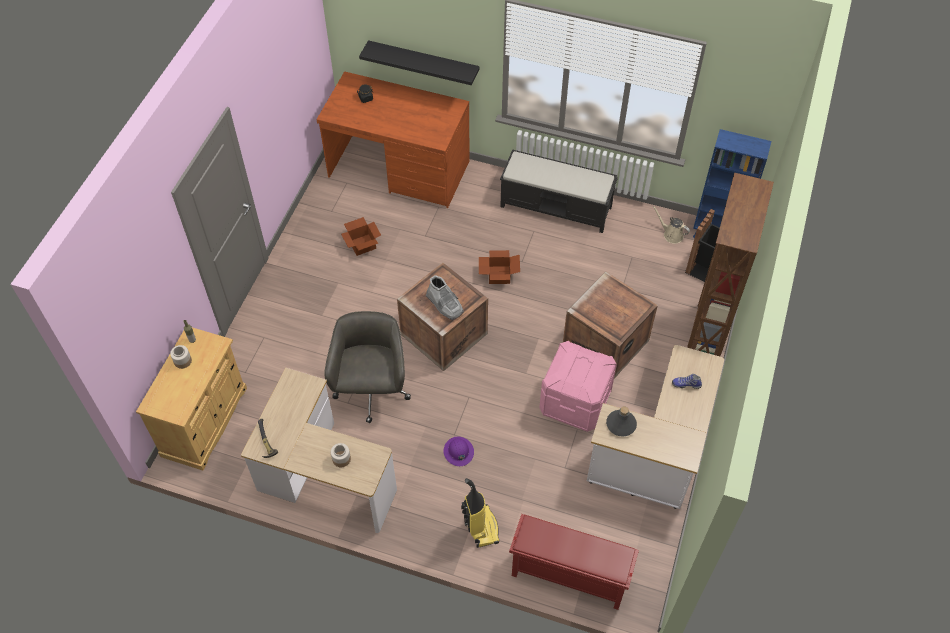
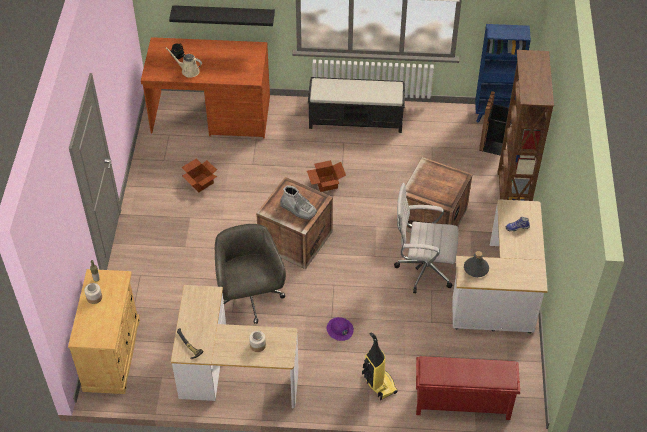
camera: 15 degrees left, 5 degrees down
pink storage box [539,341,617,432] -> white office chair [394,183,458,293]
beige watering can [653,206,690,244] -> beige watering can moved to [166,48,202,78]

